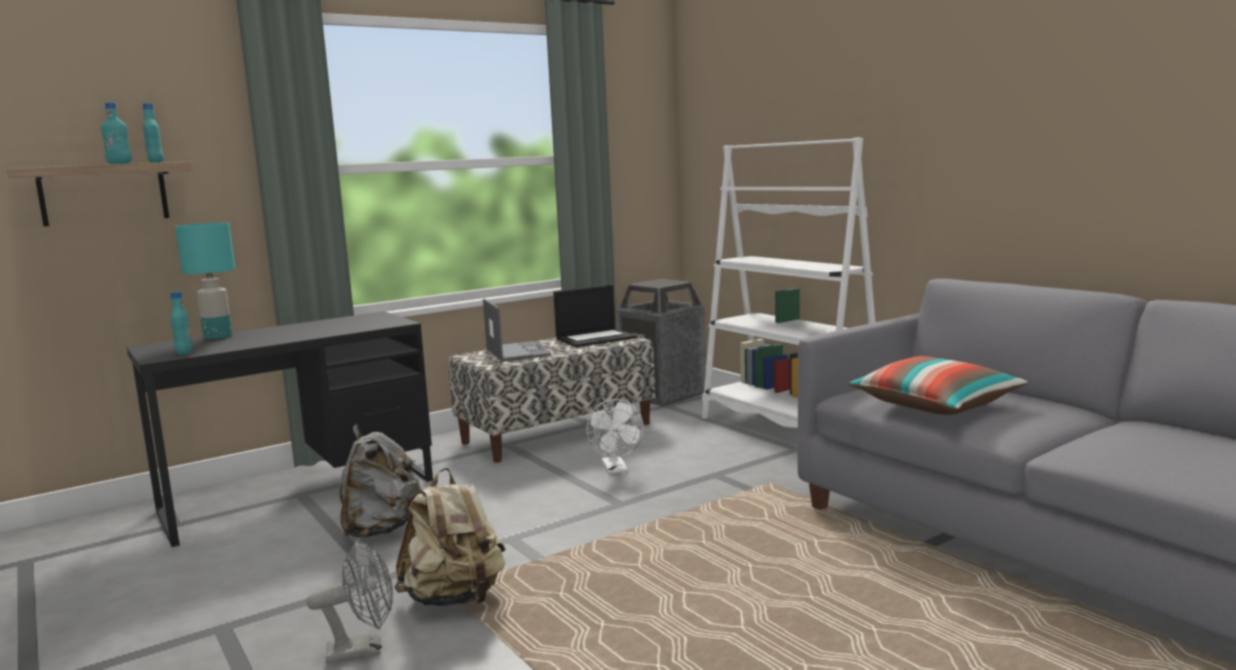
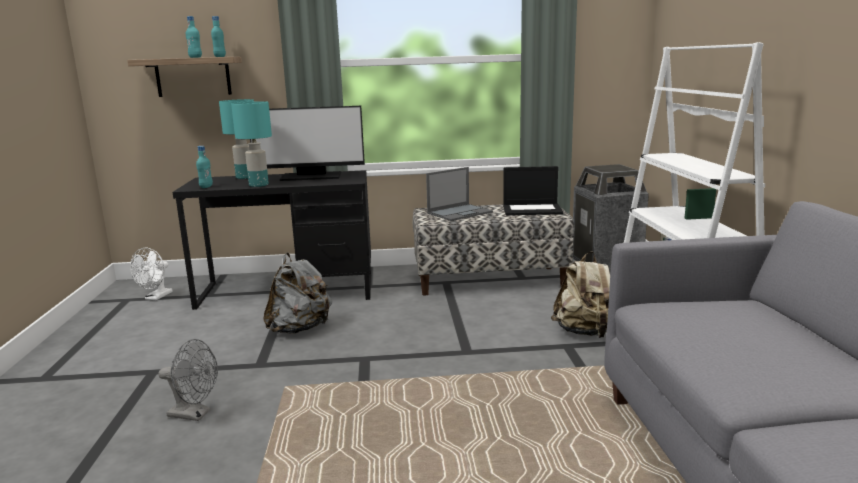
camera: 30 degrees right, 5 degrees up
beige backpack [394,468,505,606] -> beige backpack moved to [551,251,610,338]
laptop [483,299,551,362] -> laptop turned 45 degrees clockwise [426,167,493,221]
white fan [586,399,644,474] -> white fan moved to [130,248,173,300]
pillow [848,356,1028,415] -> none
none -> turquoise table lamp [231,101,272,187]
none -> monitor [250,106,365,181]

